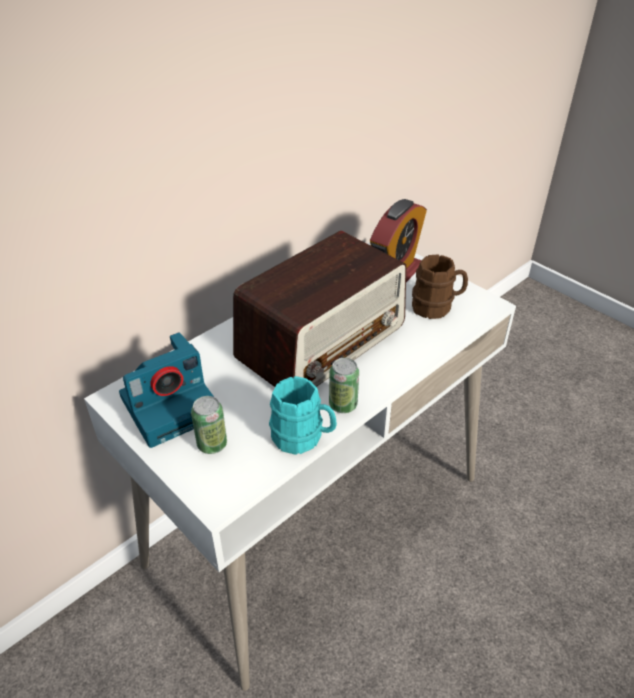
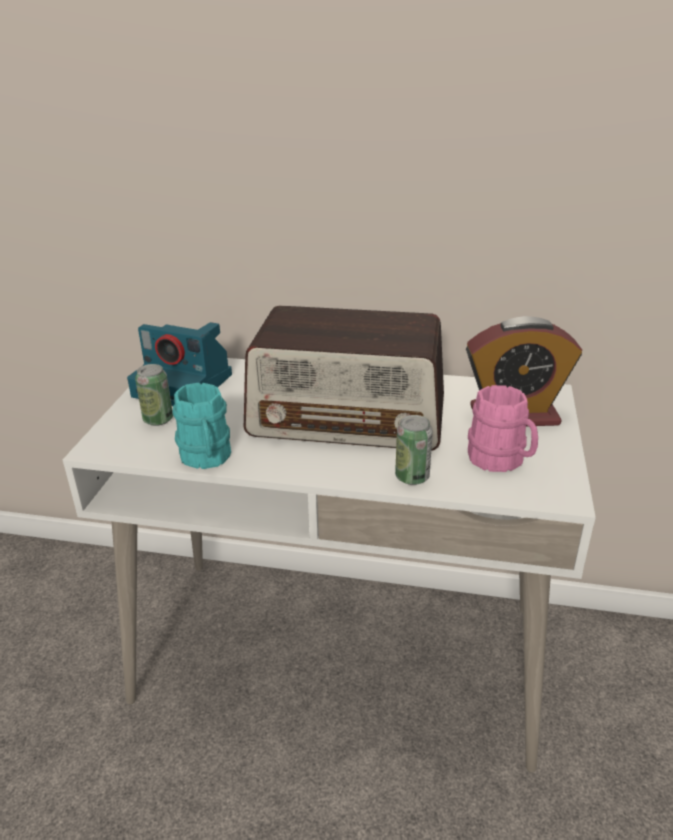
camera: 55 degrees right, 10 degrees down
can [329,358,359,413] -> can moved to [395,415,433,485]
brown mug [412,255,468,319] -> pink mug [468,385,538,472]

